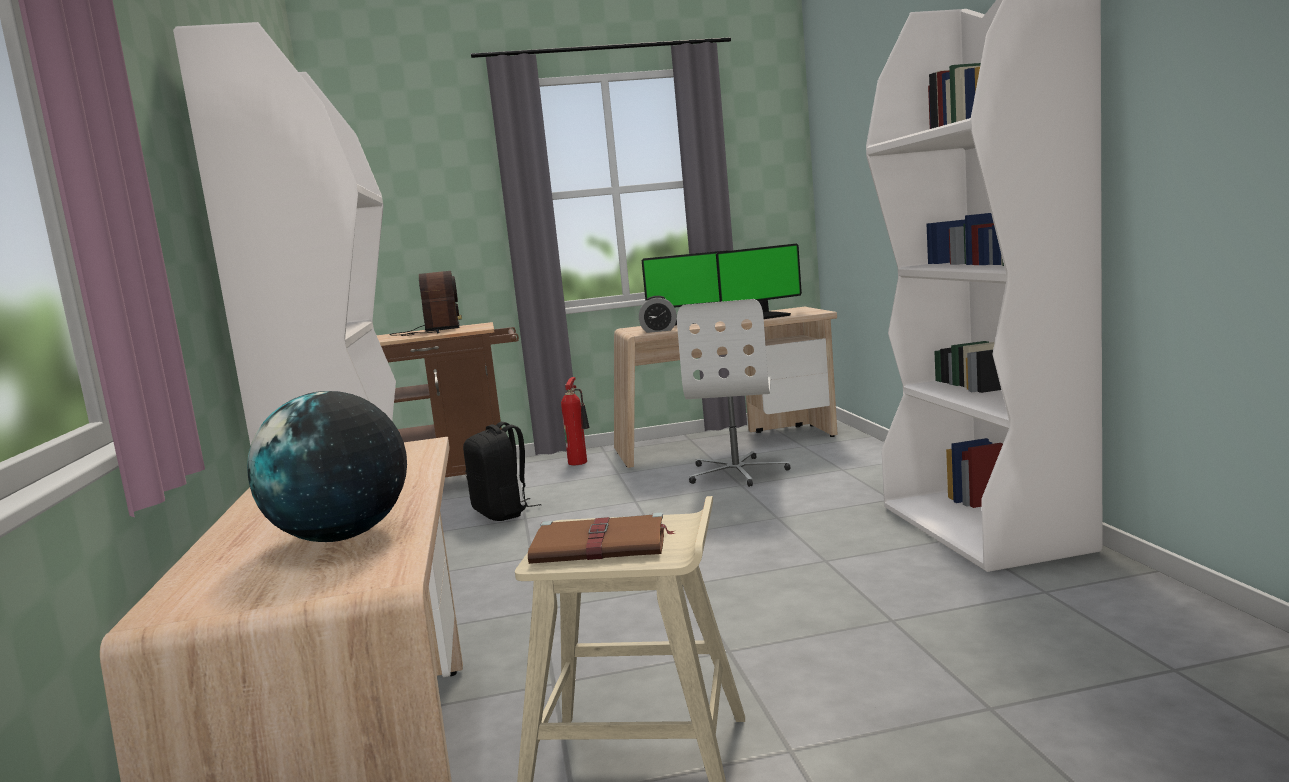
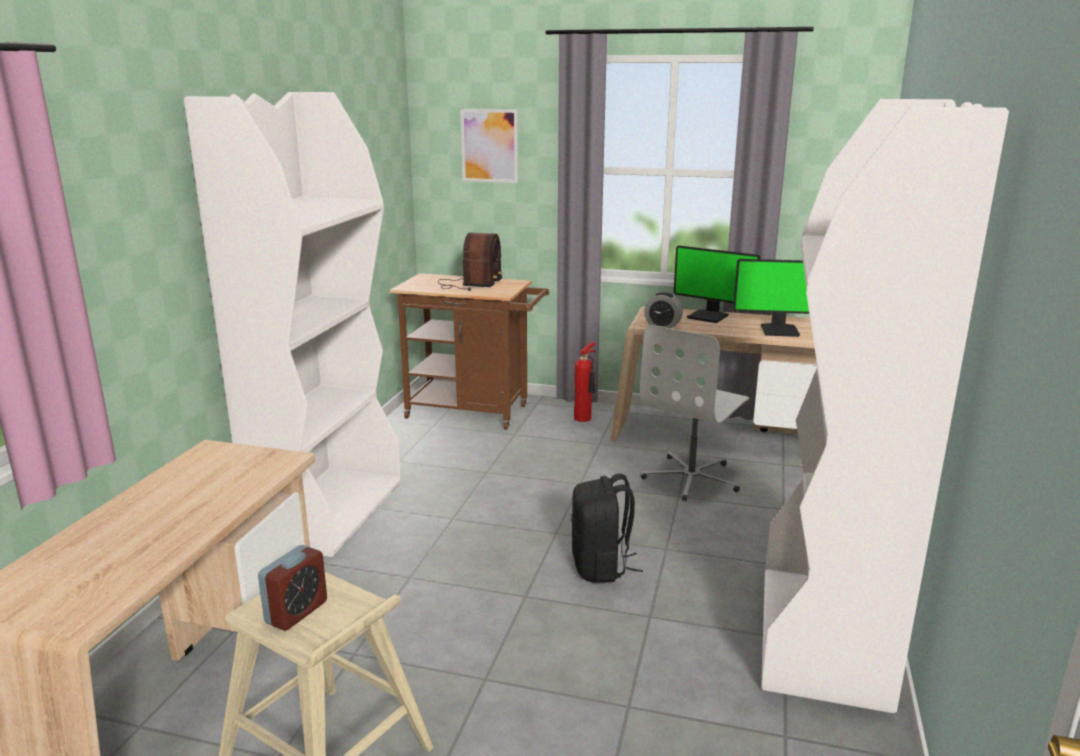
camera: 25 degrees right, 10 degrees up
globe [247,391,407,542] -> none
black backpack [463,422,541,521] -> black backpack moved to [571,474,643,583]
brown book [528,513,675,564] -> alarm clock [258,545,327,631]
none -> picture [460,109,518,183]

